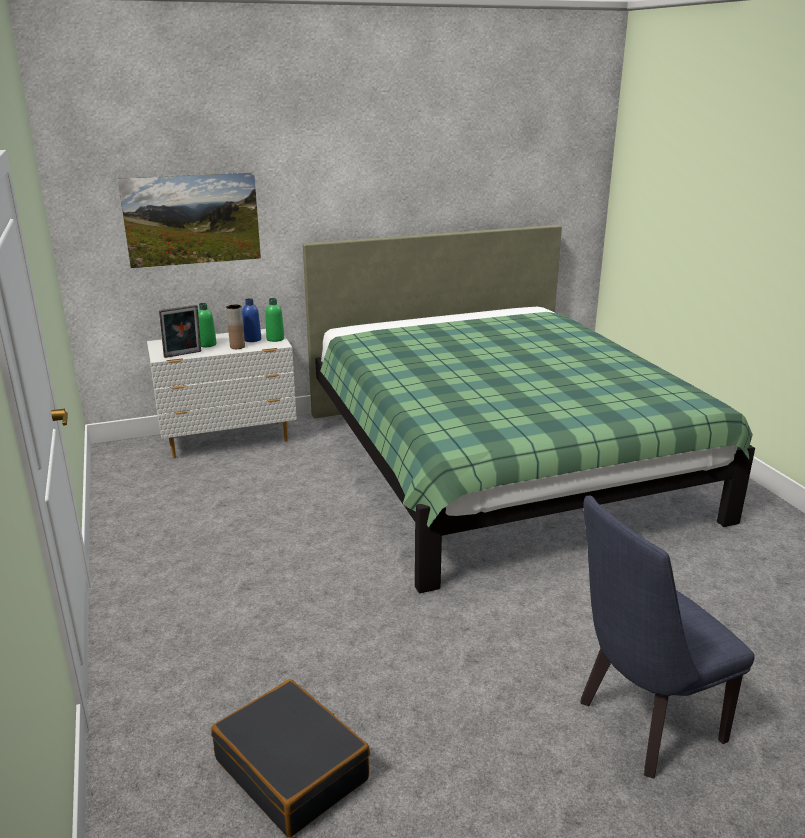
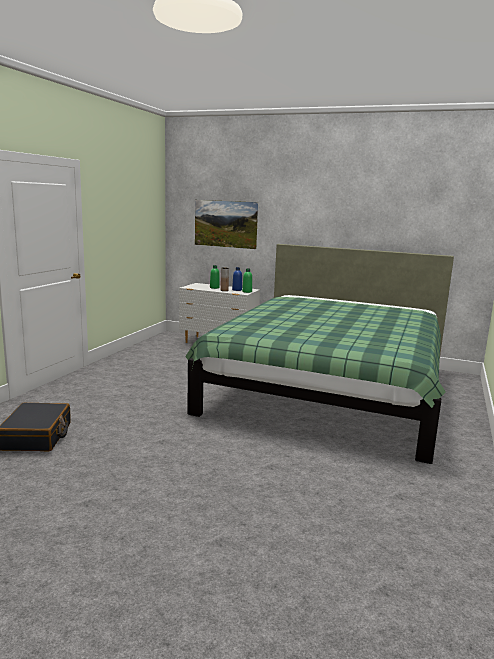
camera: 40 degrees right, 10 degrees down
picture frame [159,305,201,358] -> none
blue chair [580,496,755,779] -> none

